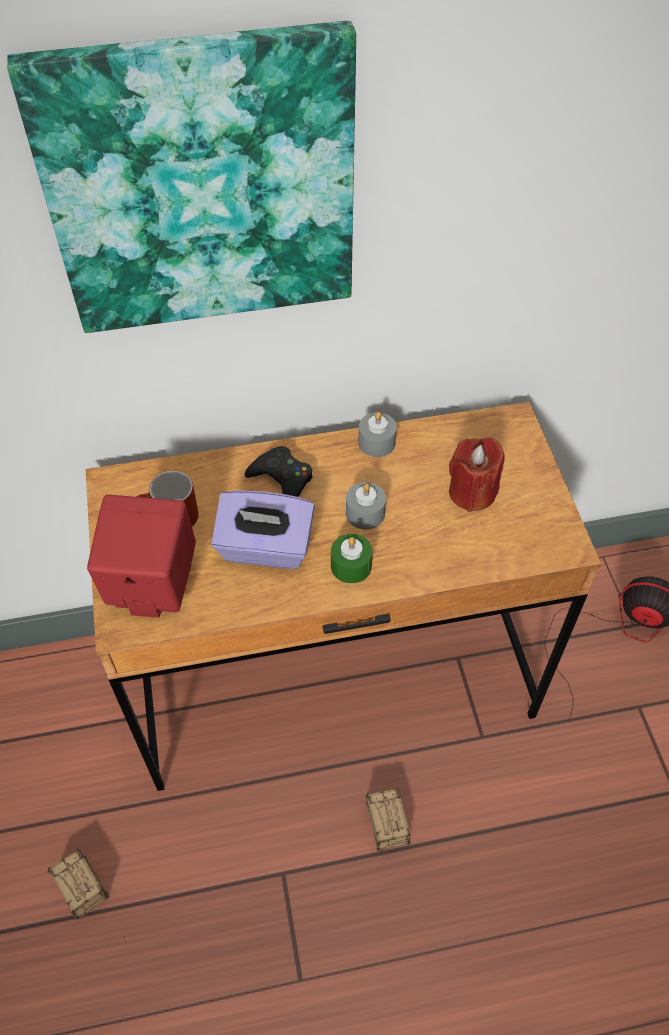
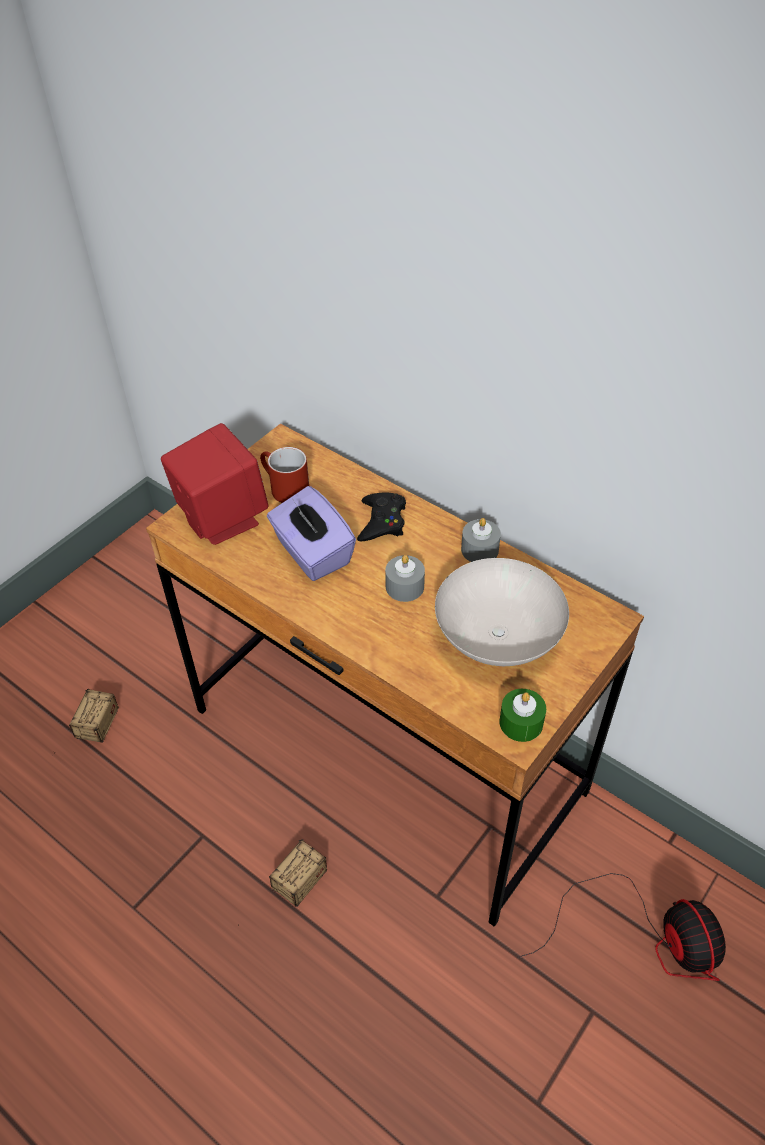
camera: 50 degrees right, 5 degrees down
picture [7,21,356,333] -> none
green candle [331,534,373,583] -> green candle moved to [499,689,546,742]
red candle [449,438,505,512] -> white bowl [435,558,569,666]

